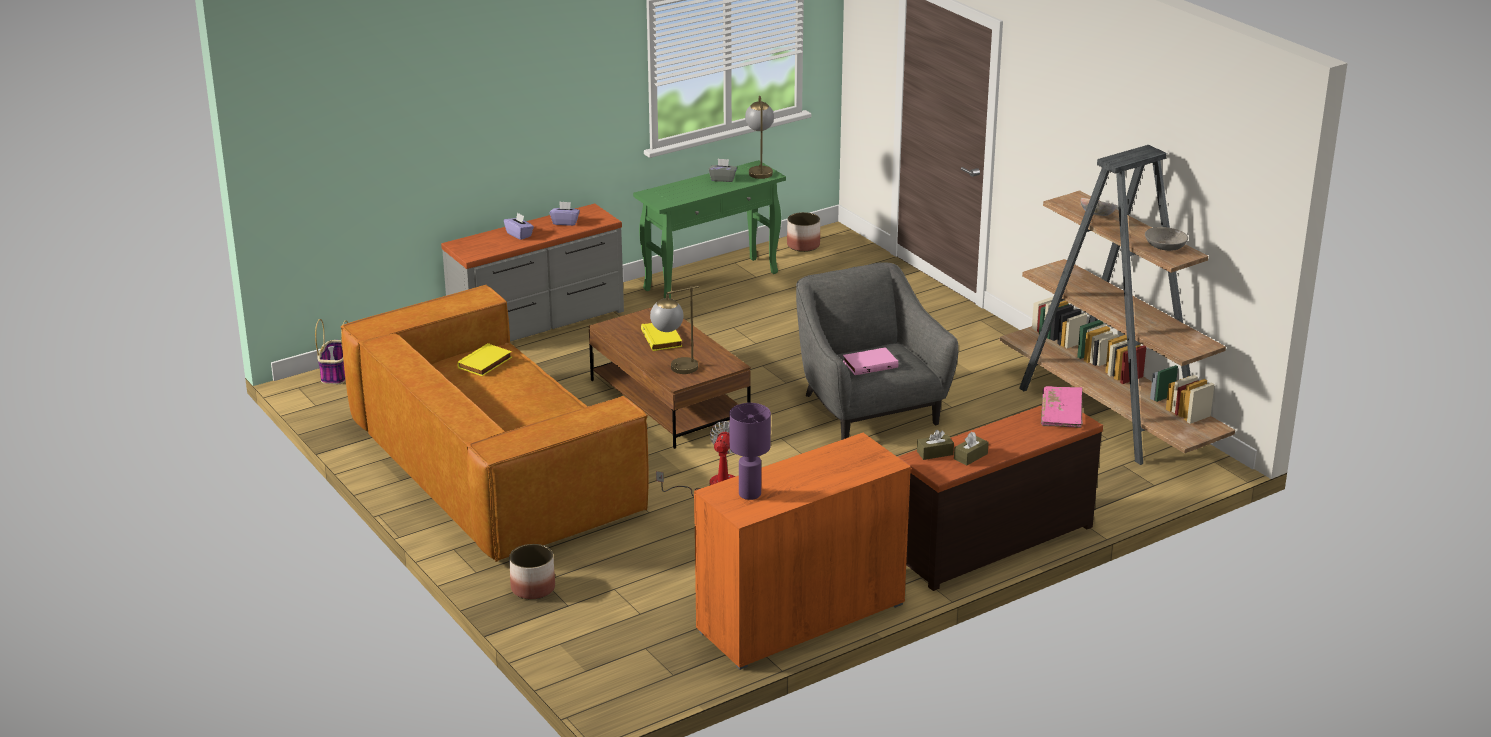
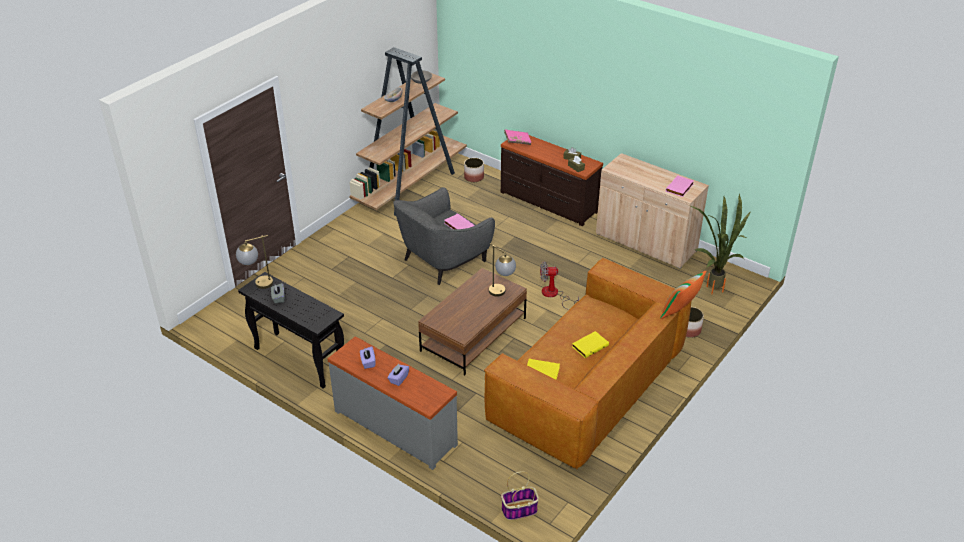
camera: 110 degrees left, 10 degrees up
green console table [633,160,786,298] -> black console table [238,272,344,389]
yellow book [641,323,682,351] -> yellow book moved to [572,331,609,358]
orange cabinet [694,433,911,670] -> beige cabinet [596,153,709,268]
purple table lamp [729,403,771,500] -> pink book [666,175,694,197]
planter [787,212,820,252] -> planter moved to [464,158,484,182]
none -> pillow [660,271,706,319]
none -> potted plant [690,194,750,294]

